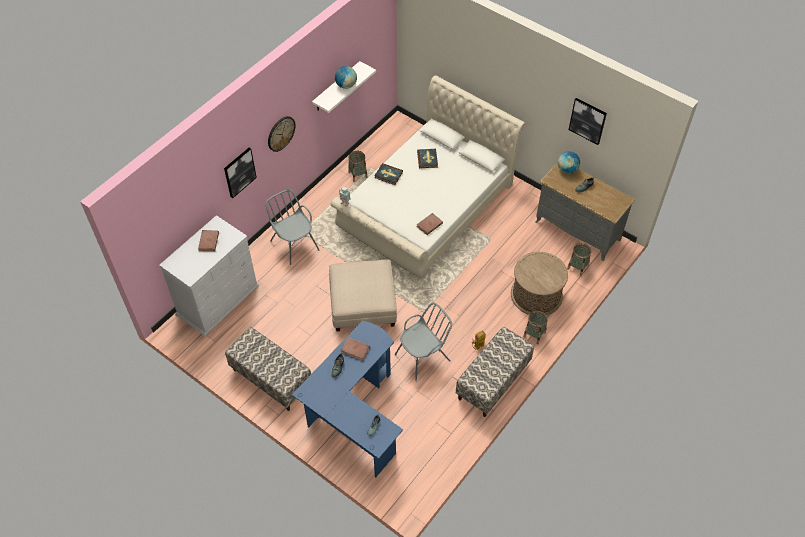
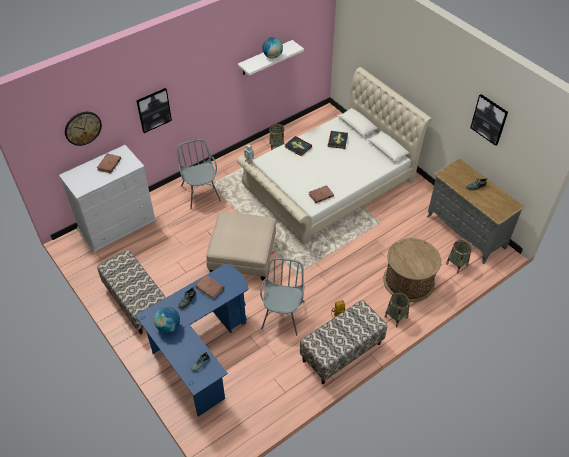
camera: 15 degrees right, 5 degrees down
wall clock [268,116,296,152] -> wall clock moved to [65,112,102,146]
grey chair [394,302,452,382] -> grey chair turned 60 degrees counterclockwise [260,258,305,336]
globe [558,151,580,174] -> globe moved to [154,307,180,333]

